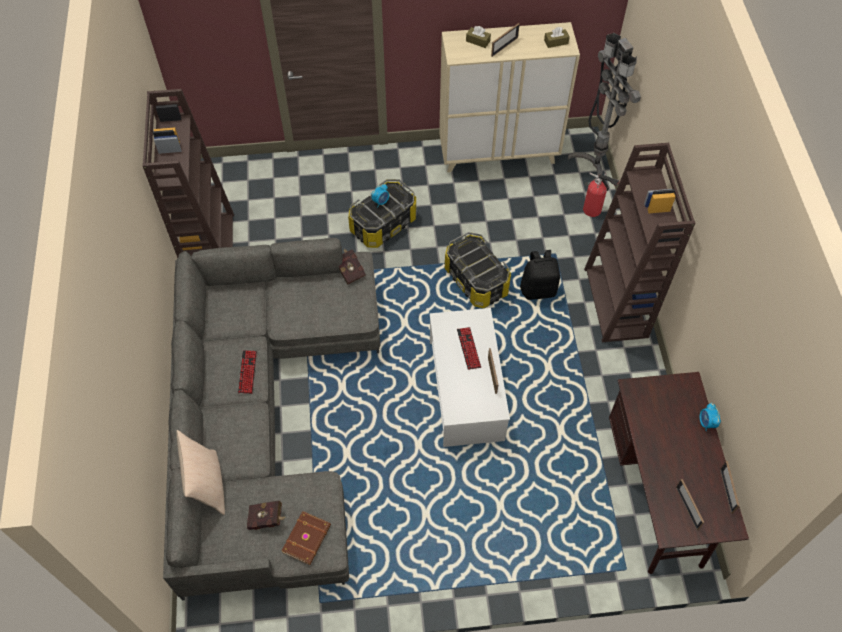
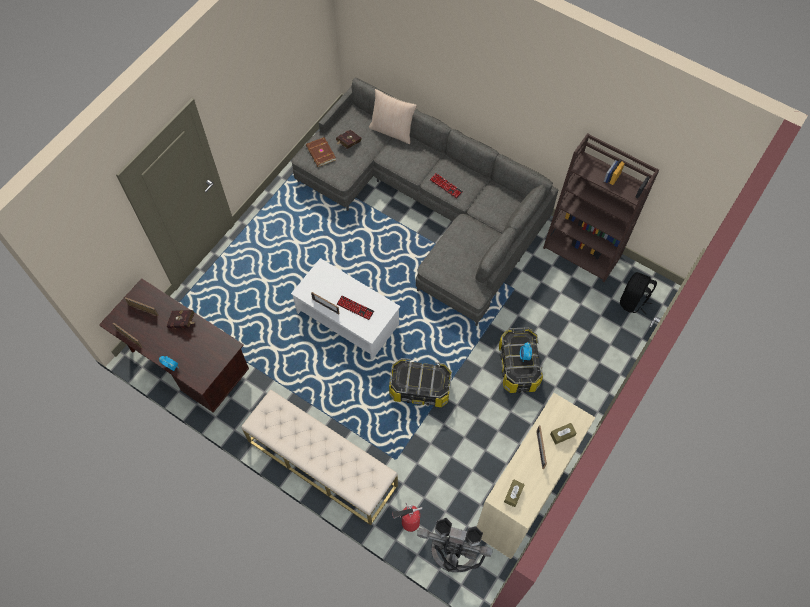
camera: 130 degrees right, 5 degrees up
red book [339,249,366,285] -> red book moved to [167,310,195,329]
black backpack [520,250,560,300] -> black backpack moved to [620,272,657,314]
brown bookcase [584,143,695,342] -> beige bench [241,389,398,525]

